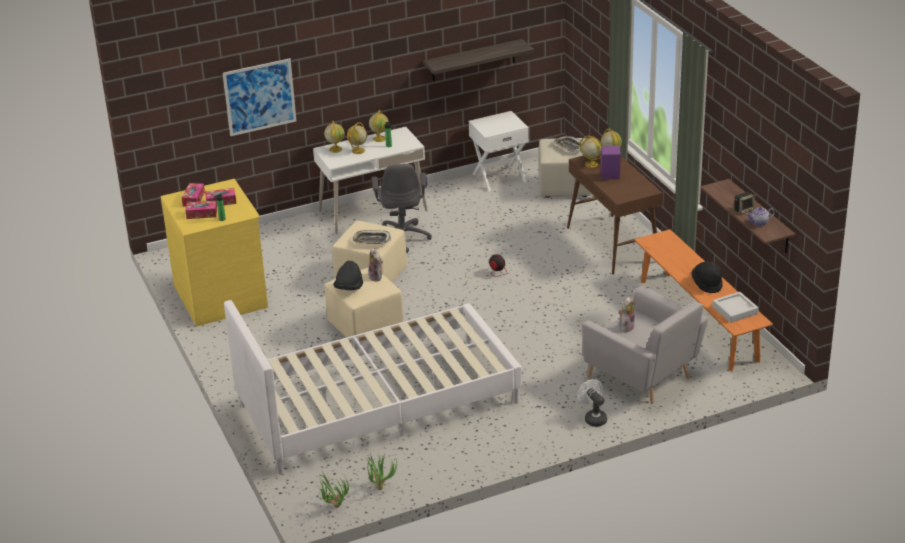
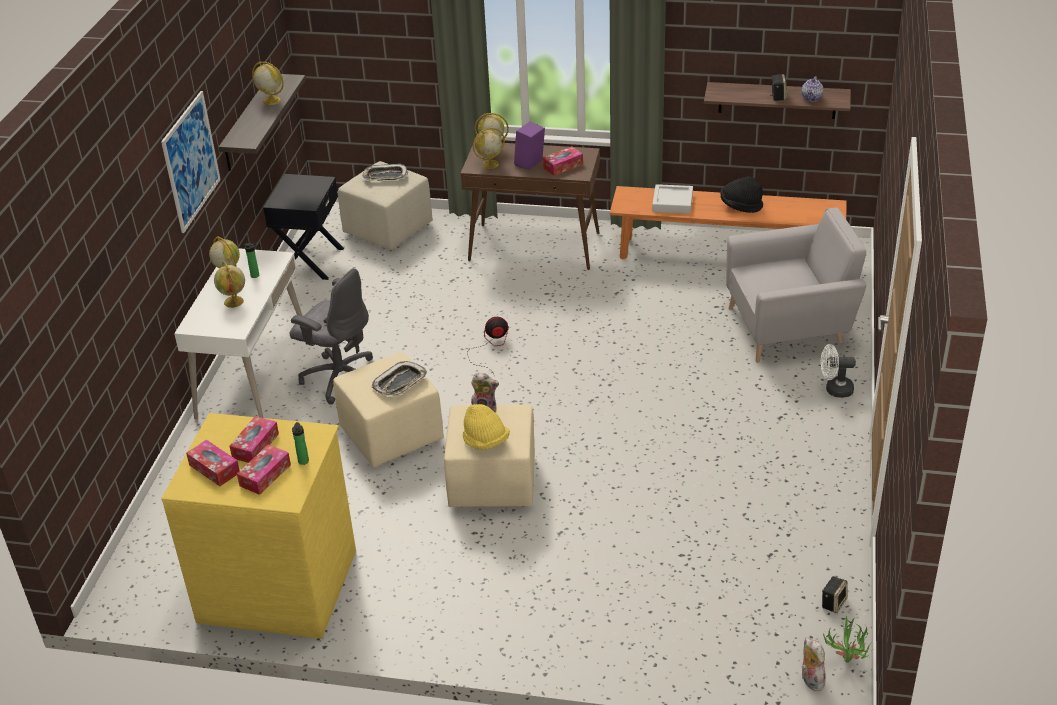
camera: 55 degrees left, 5 degrees up
picture [223,58,296,136] -> picture moved to [161,91,221,233]
white bed [224,300,522,474] -> none
globe [324,121,345,153] -> globe moved to [252,62,284,105]
black hat [333,261,363,290] -> yellow hat [463,404,510,450]
potted plant [367,454,398,490] -> speaker [822,576,848,613]
white nightstand [469,111,529,191] -> black nightstand [263,174,344,280]
plush toy [619,297,635,332] -> plush toy moved to [801,637,826,691]
grey tray [712,292,759,323] -> grey tray moved to [652,184,693,214]
none -> tissue box [543,146,583,176]

